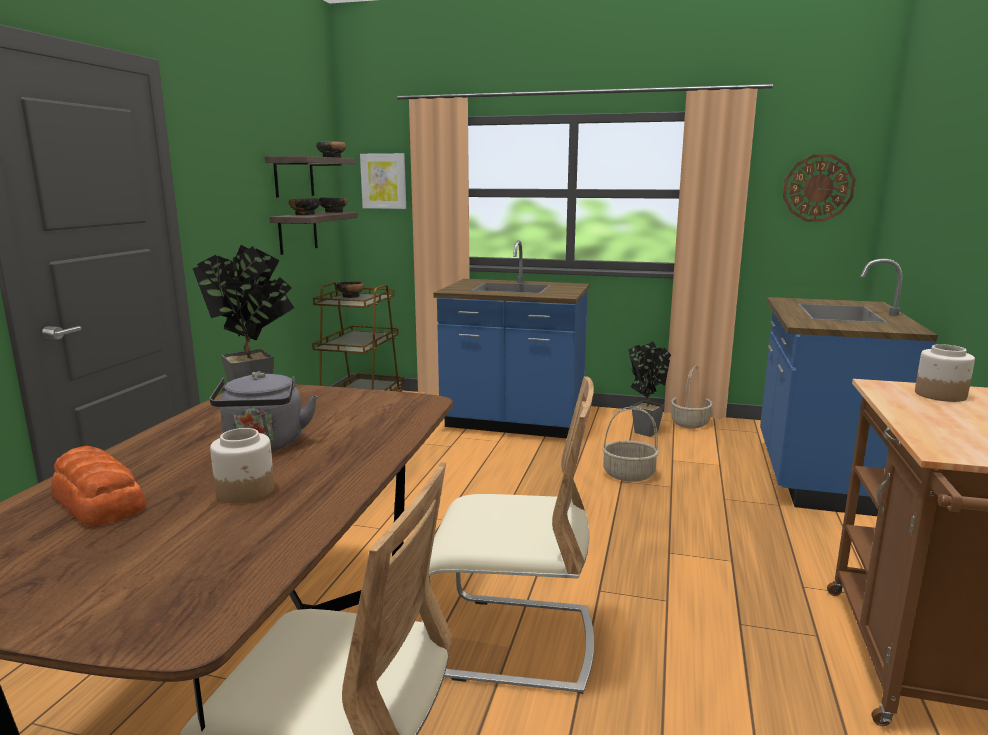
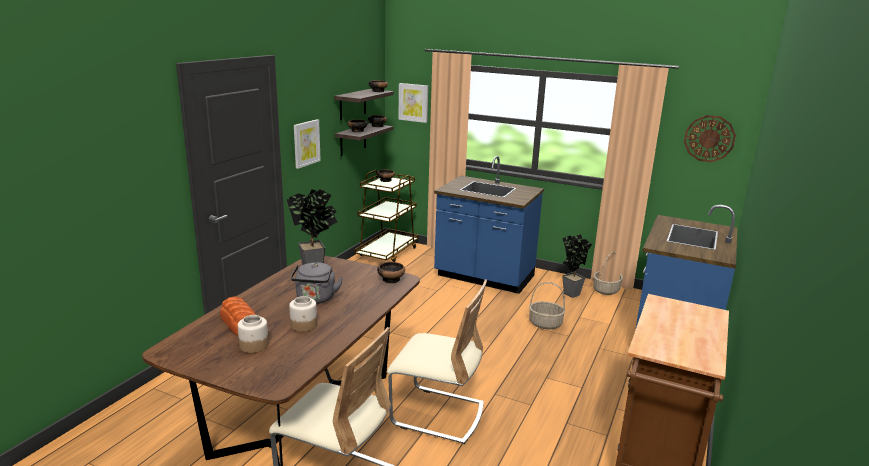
camera: 10 degrees right, 5 degrees up
jar [915,344,975,402] -> jar moved to [238,315,269,353]
none -> picture [294,119,321,169]
none -> bowl [377,262,405,284]

